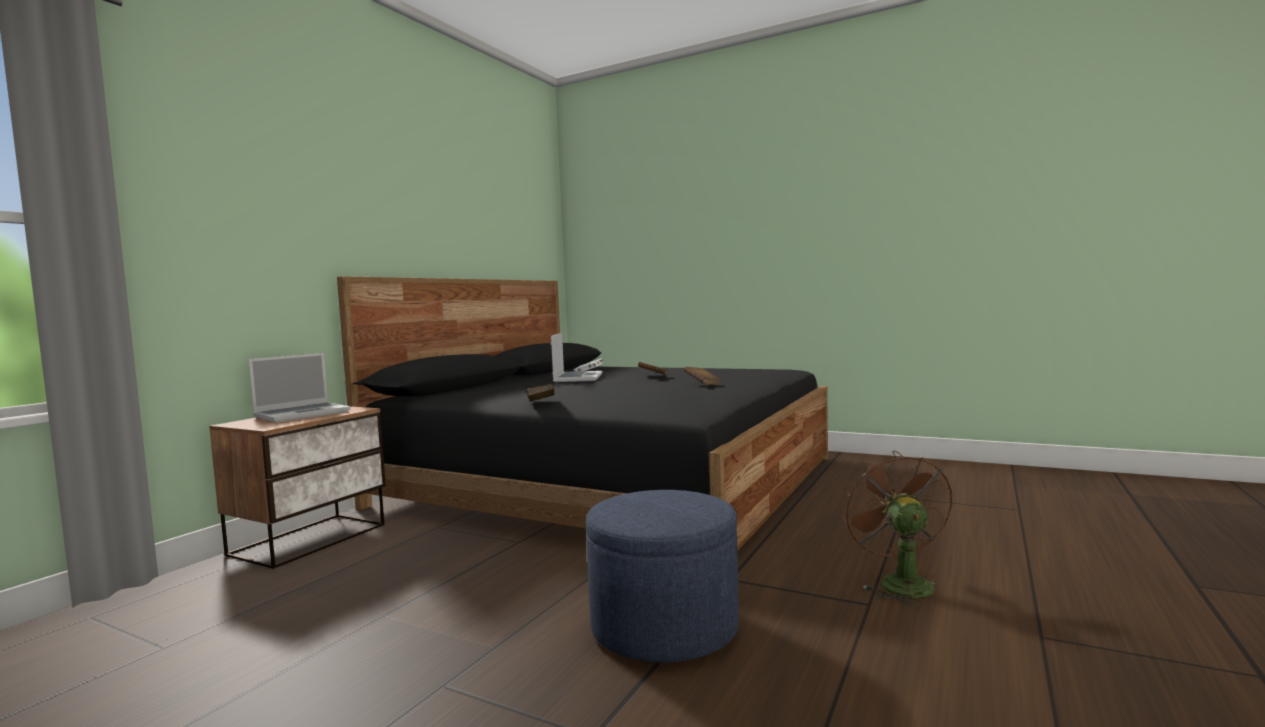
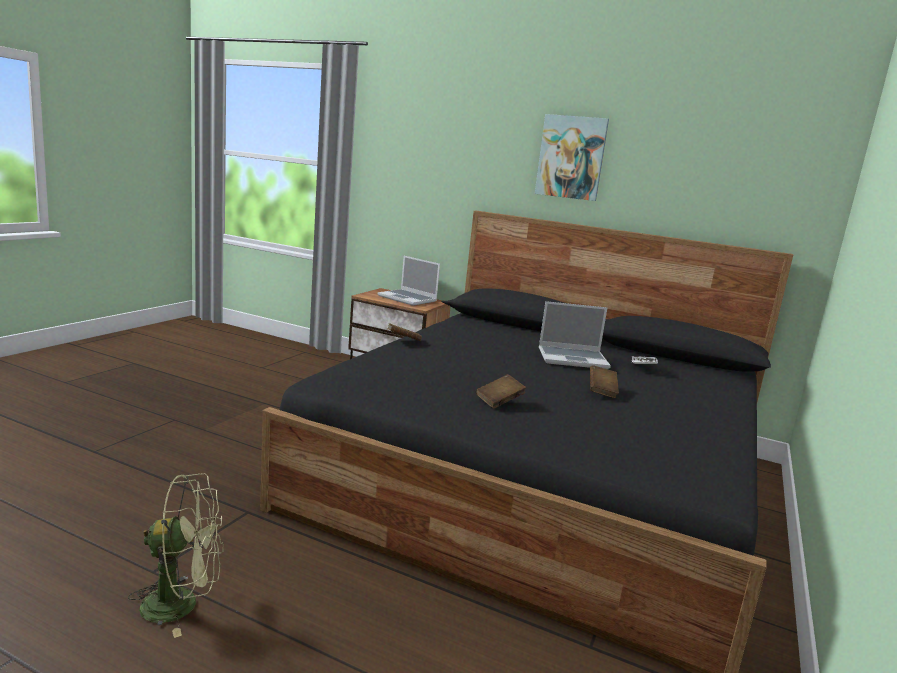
camera: 85 degrees right, 10 degrees up
blue ottoman [586,490,739,663] -> none
brown fan [841,450,952,606] -> green fan [128,473,224,638]
none -> picture [535,114,609,201]

